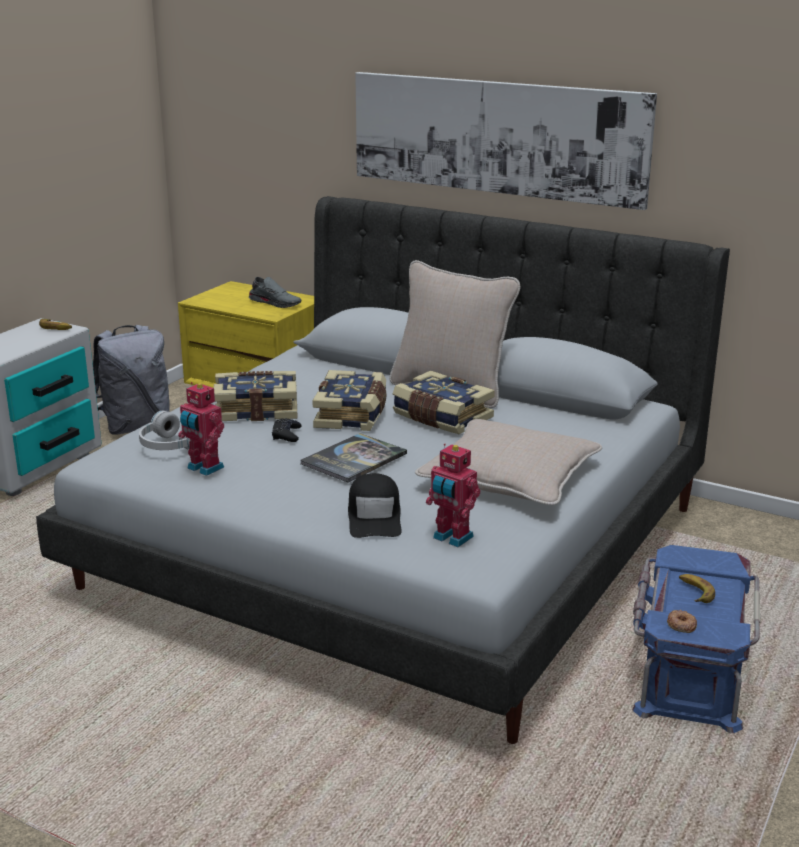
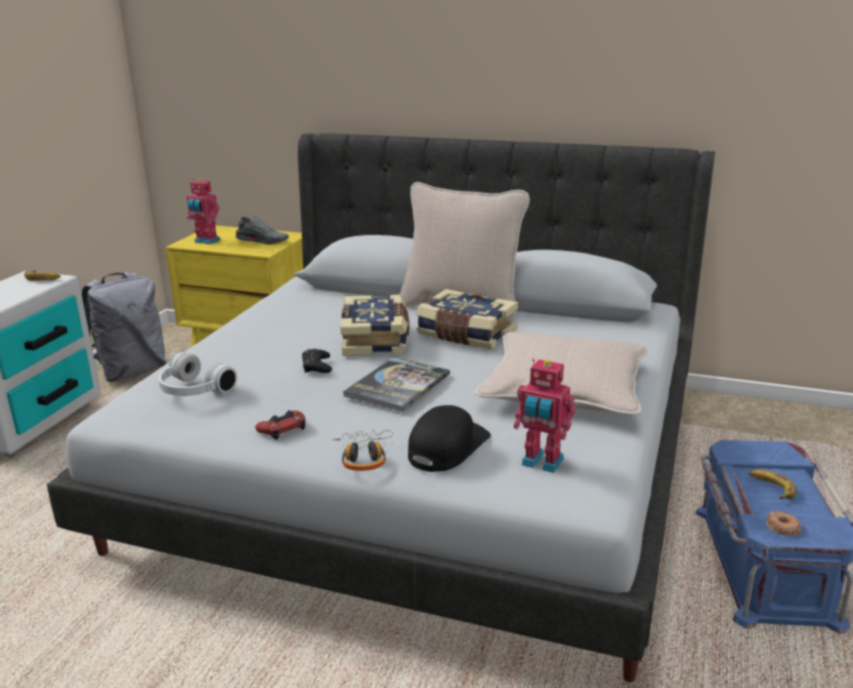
camera: 10 degrees left, 0 degrees up
toy robot [178,382,224,476] -> toy robot moved to [187,178,220,245]
book [213,371,298,421] -> none
black cap [348,473,402,538] -> black cap turned 135 degrees counterclockwise [408,405,491,472]
picture [355,72,657,210] -> none
none -> red game controller [255,410,306,440]
none -> headphones [333,430,393,471]

